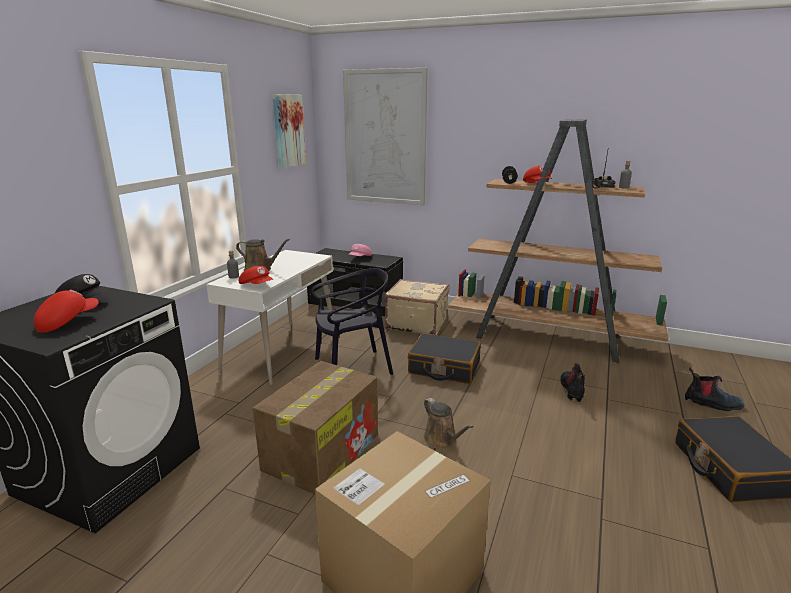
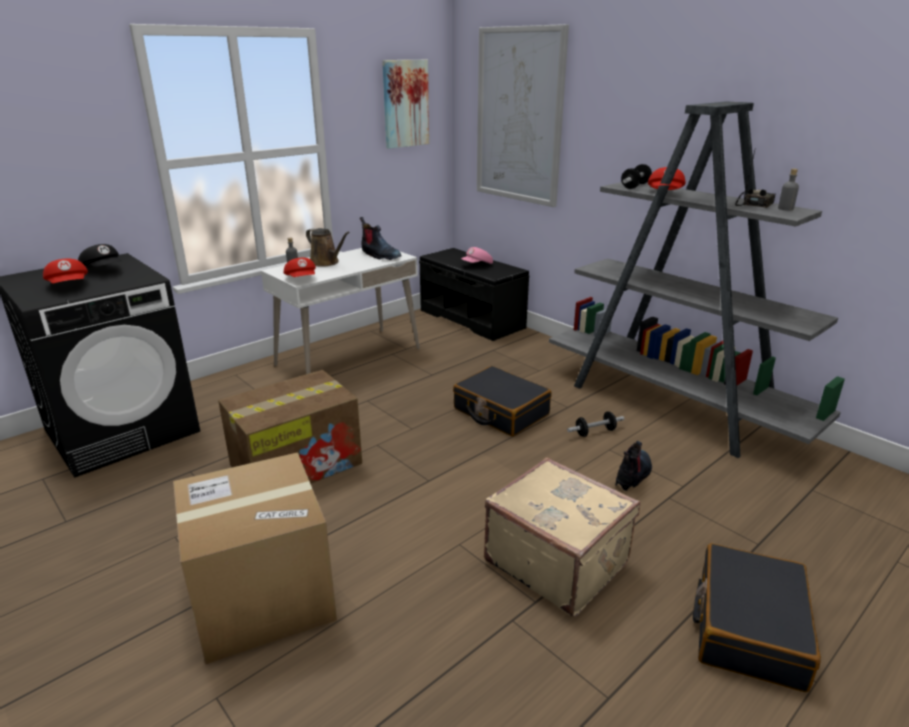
camera: 25 degrees right, 5 degrees up
red cap [34,290,99,333] -> red cap turned 90 degrees clockwise [43,259,88,283]
black chair [310,268,393,375] -> none
beige suitcase [384,279,449,335] -> beige suitcase moved to [484,457,640,617]
brown watering can [424,398,473,449] -> none
brown bookcase [448,119,668,363] -> grey bookcase [549,101,845,458]
boot [685,367,744,411] -> boot moved to [360,217,401,260]
none -> dumbbell [567,411,624,437]

